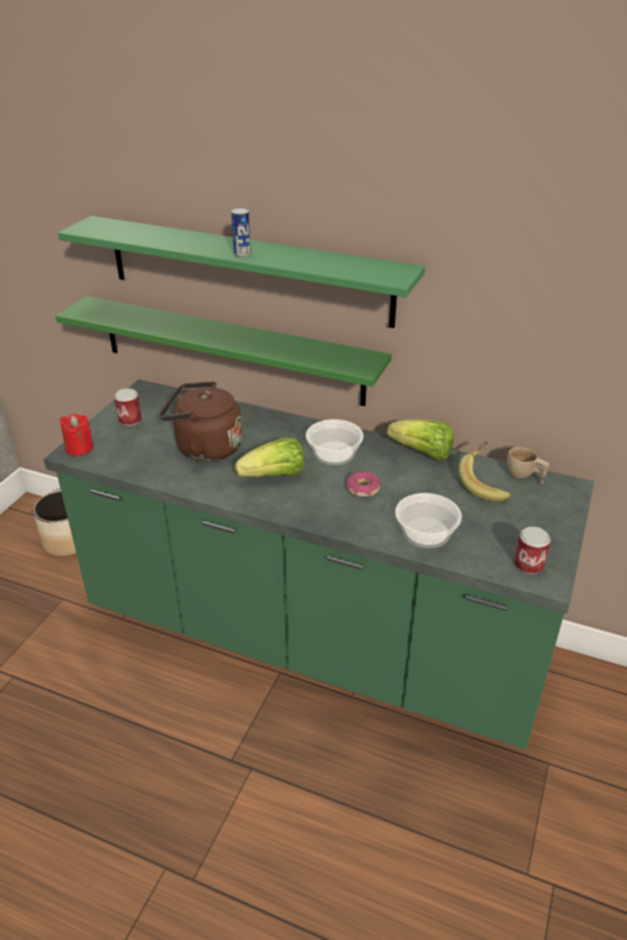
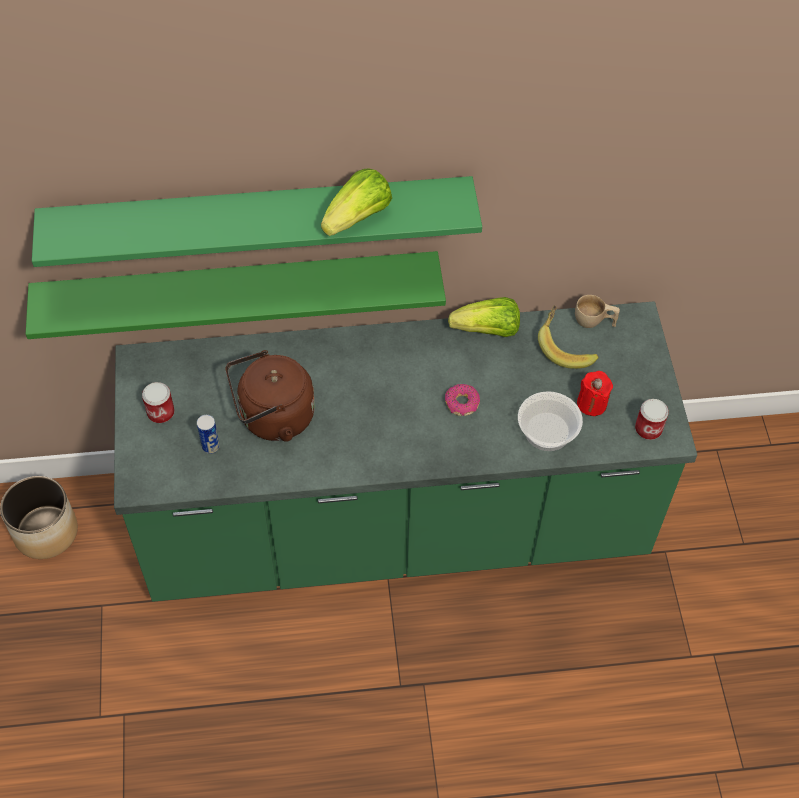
camera: 30 degrees left, 20 degrees up
red candle [60,414,94,456] -> red candle moved to [577,371,613,416]
can [231,208,251,258] -> can moved to [197,415,220,454]
lettuce [235,437,305,477] -> lettuce moved to [321,169,392,236]
bowl [306,419,364,465] -> none

